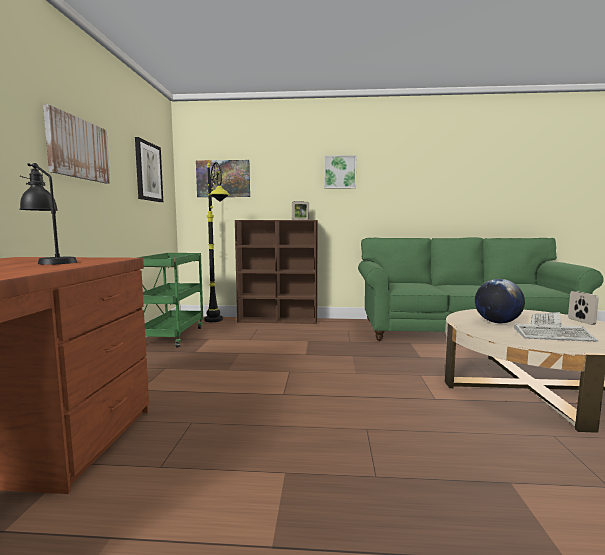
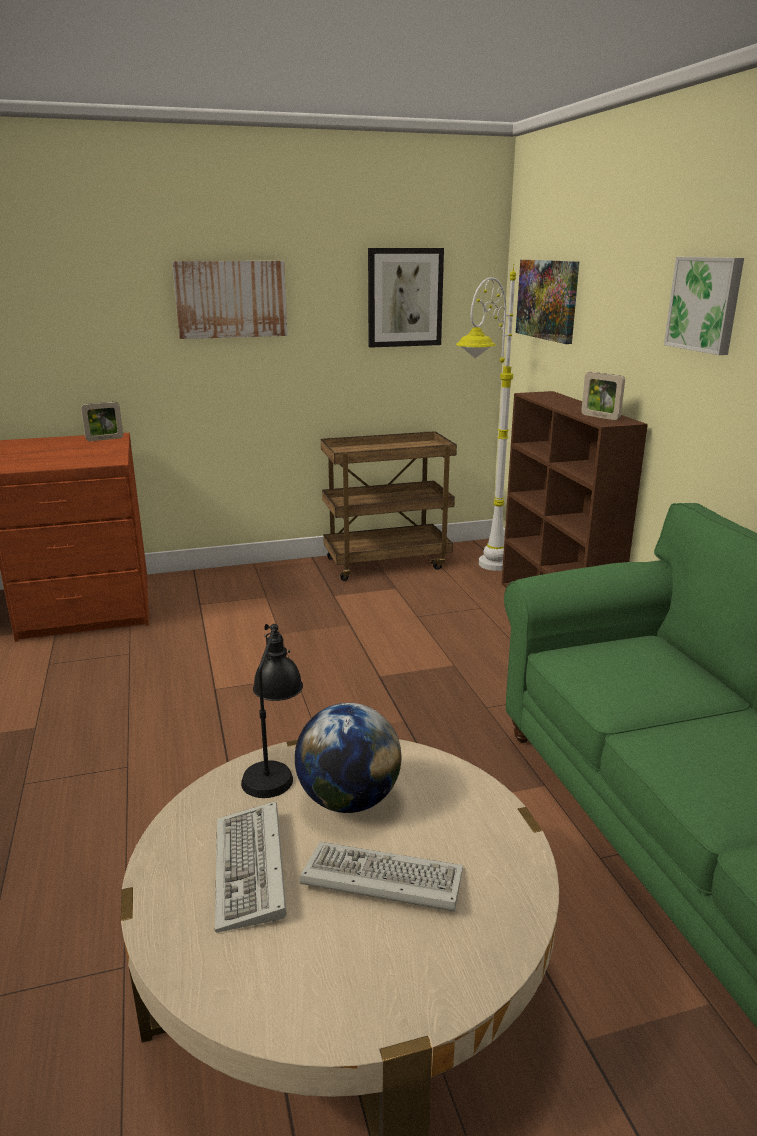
camera: 70 degrees right, 15 degrees up
black table lamp [19,163,77,265] -> black table lamp moved to [241,624,303,798]
green cart [136,253,203,348] -> brown cart [321,431,457,581]
black floor lamp [204,160,230,322] -> white floor lamp [456,264,516,571]
picture frame [568,291,599,325] -> picture frame moved to [81,402,123,441]

